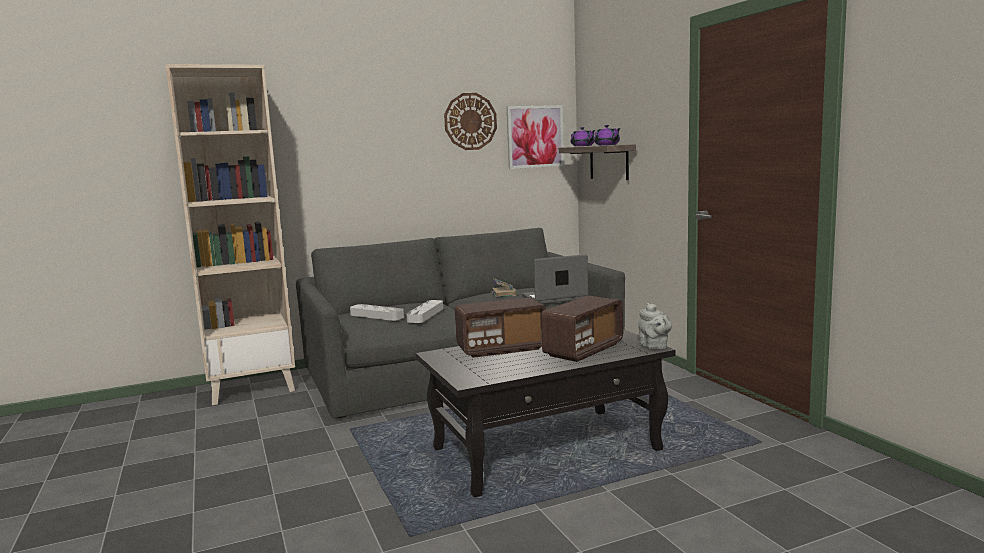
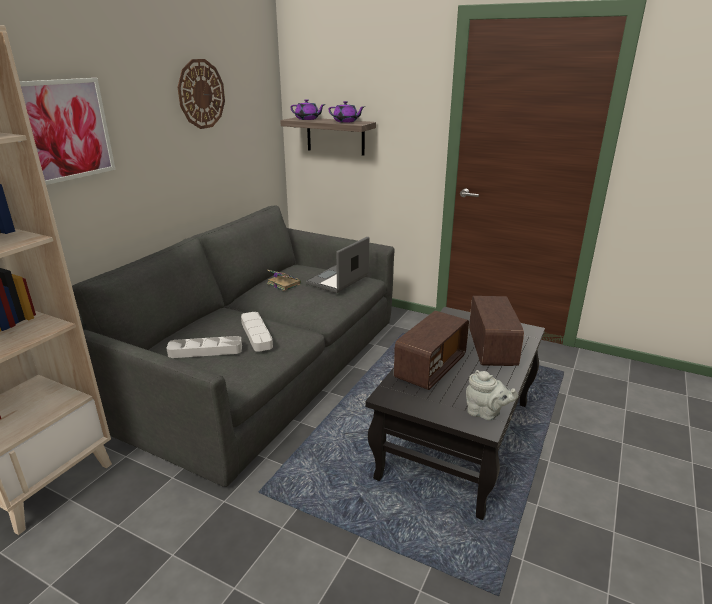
camera: 40 degrees left, 15 degrees up
picture [507,105,564,169] -> picture moved to [20,78,116,185]
grey teapot [638,303,672,349] -> grey teapot moved to [466,370,518,421]

